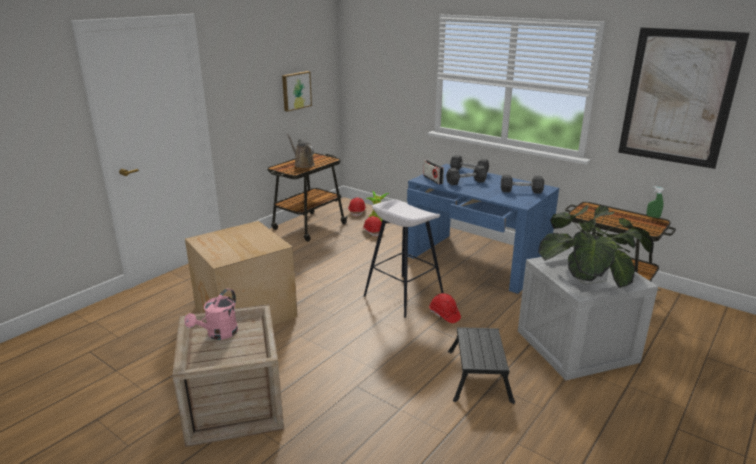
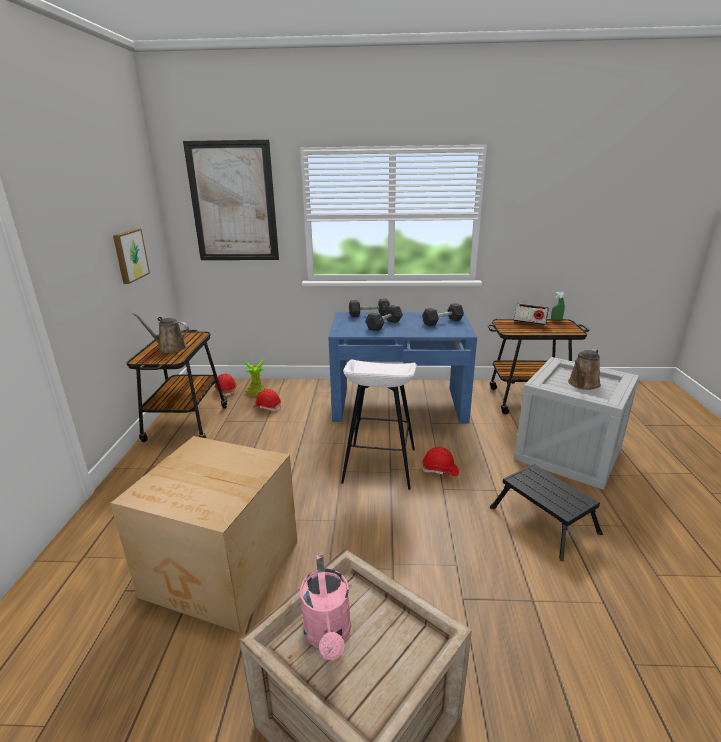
camera: 35 degrees left, 0 degrees up
radio [423,160,444,184] -> radio moved to [514,303,549,326]
potted plant [538,205,654,288] -> brown watering can [568,349,601,390]
picture [618,27,750,169] -> picture moved to [183,140,279,260]

